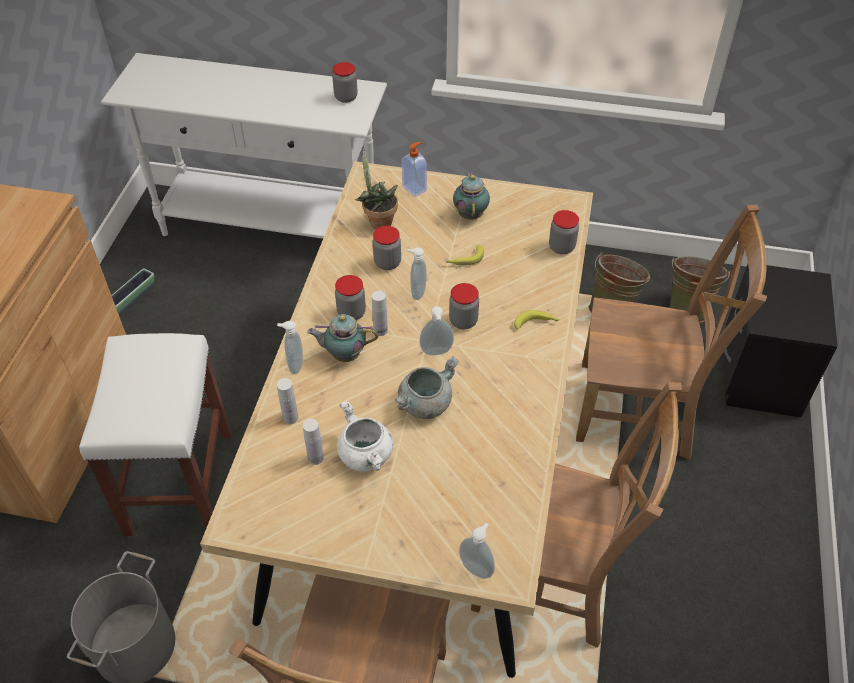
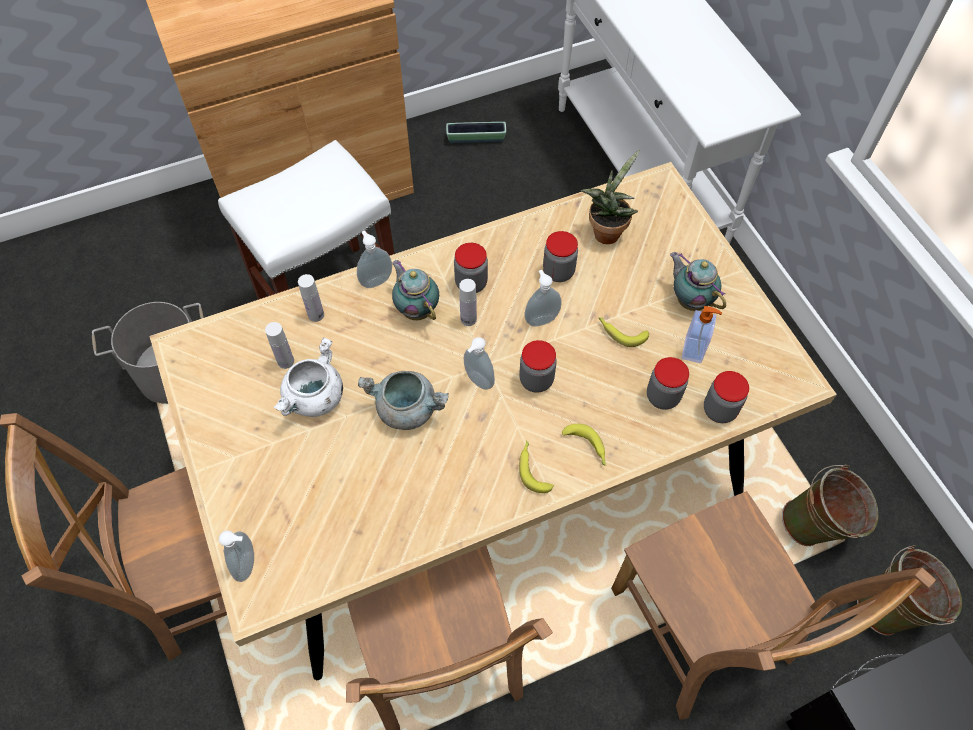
camera: 55 degrees right, 10 degrees up
jar [332,62,358,103] -> jar moved to [647,357,689,410]
soap dispenser [402,142,427,197] -> soap dispenser moved to [682,306,722,363]
teapot [453,171,490,220] -> teapot turned 90 degrees counterclockwise [670,252,726,311]
none -> banana [519,440,554,493]

